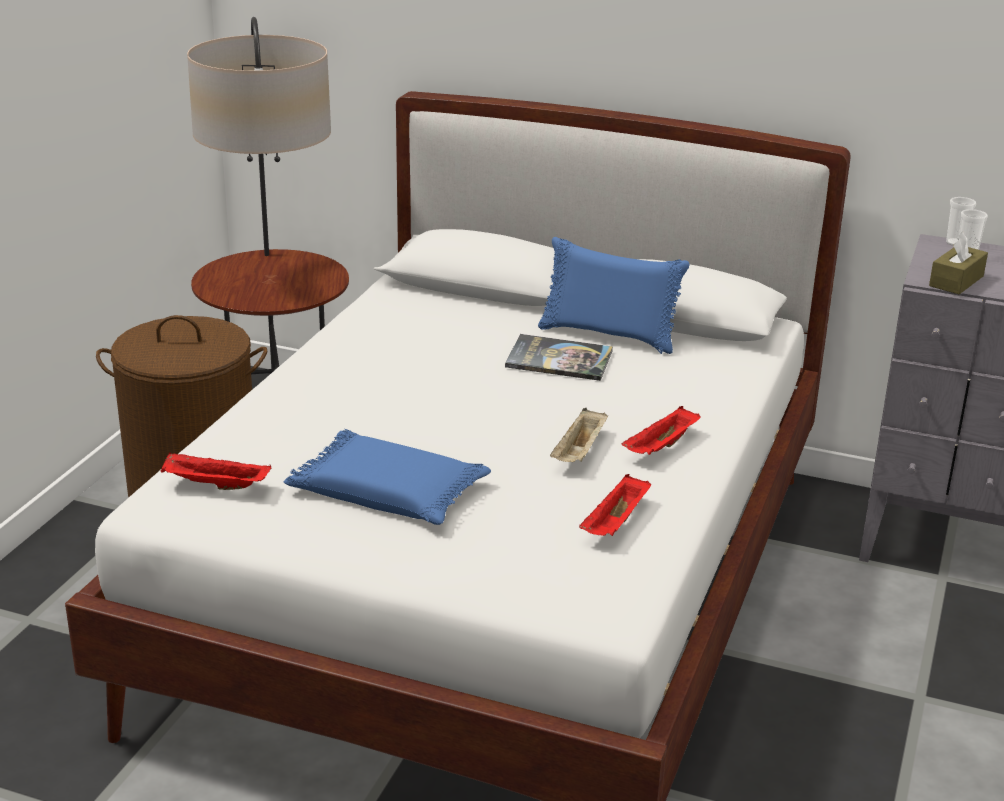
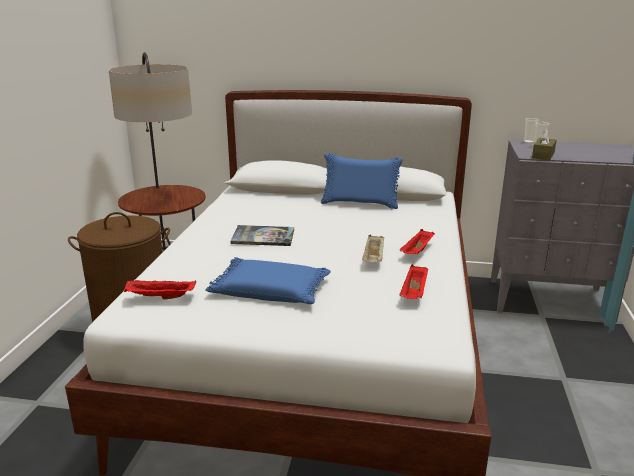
camera: 10 degrees left, 5 degrees down
book [505,334,613,381] -> book moved to [231,225,294,246]

